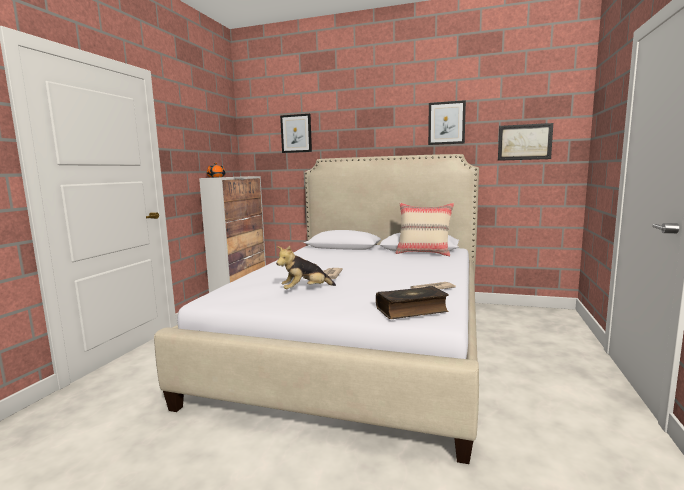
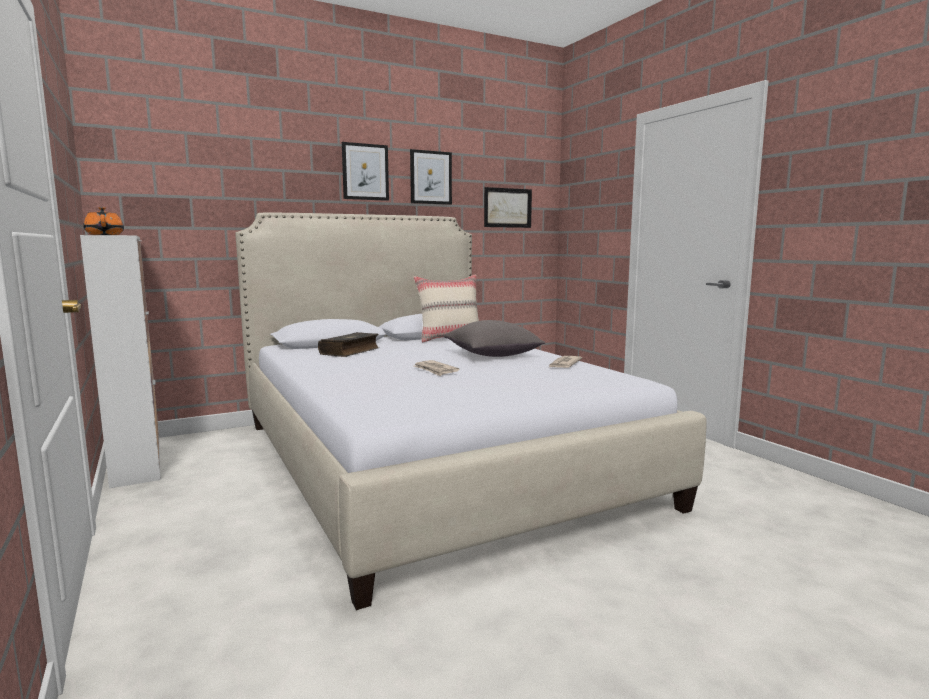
camera: 45 degrees left, 0 degrees up
plush toy [276,246,336,289] -> none
picture [280,114,312,153] -> picture moved to [342,142,389,201]
book [376,286,449,319] -> book moved to [318,332,379,357]
none -> grey pillow [443,320,545,357]

